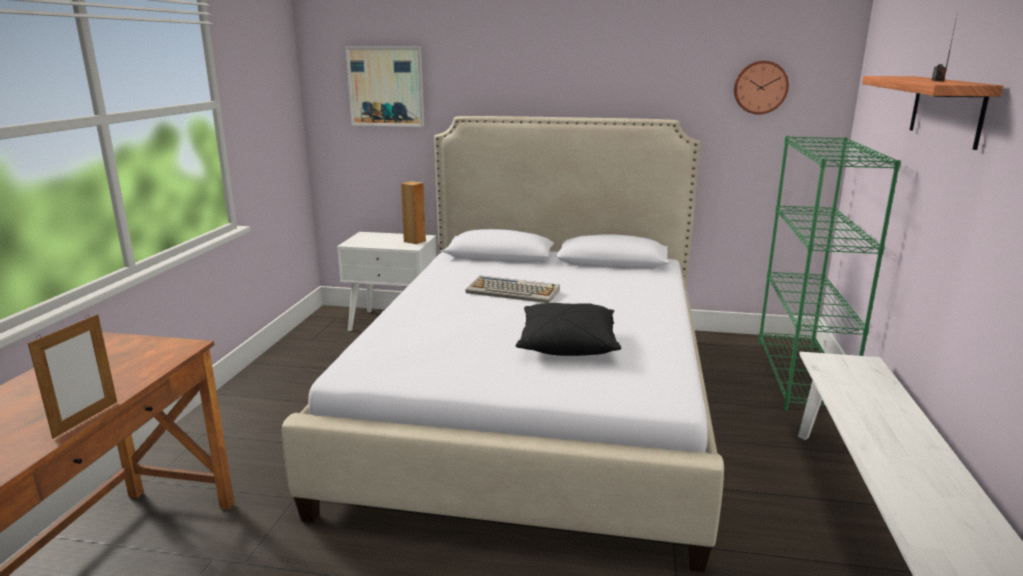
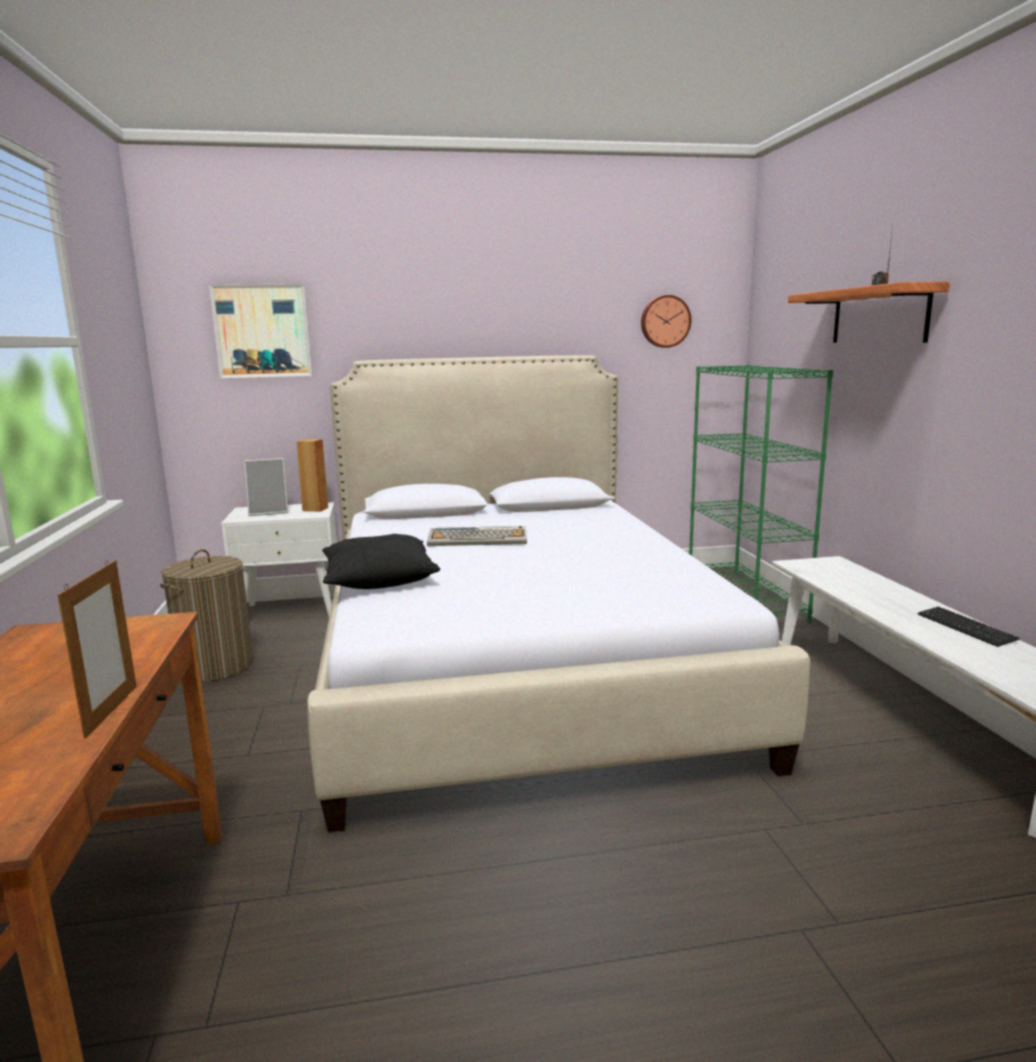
camera: 20 degrees left, 5 degrees down
black pillow [516,303,621,356] -> black pillow moved to [322,534,440,589]
none -> laundry basket [160,549,253,682]
none -> picture frame [244,458,288,516]
none -> keyboard [918,606,1020,647]

